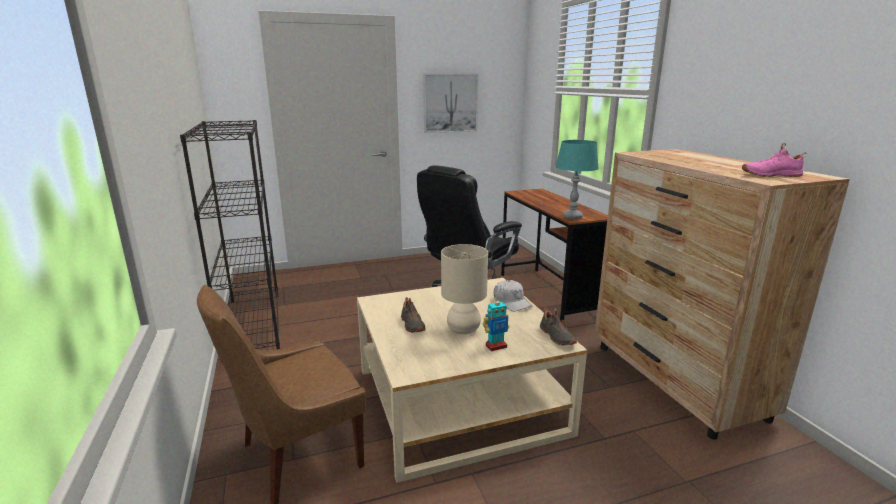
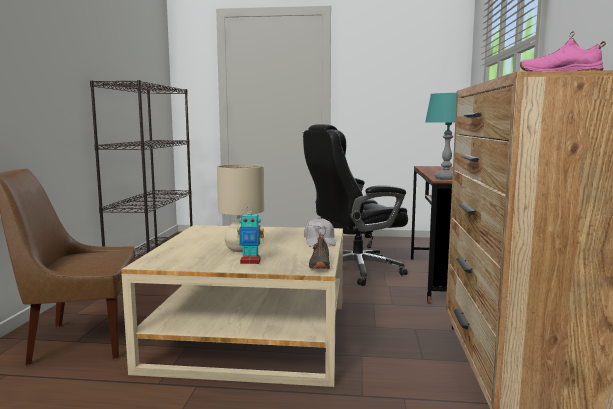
camera: 25 degrees right, 10 degrees down
black shoe [401,297,425,333] -> none
picture [423,74,478,133] -> none

